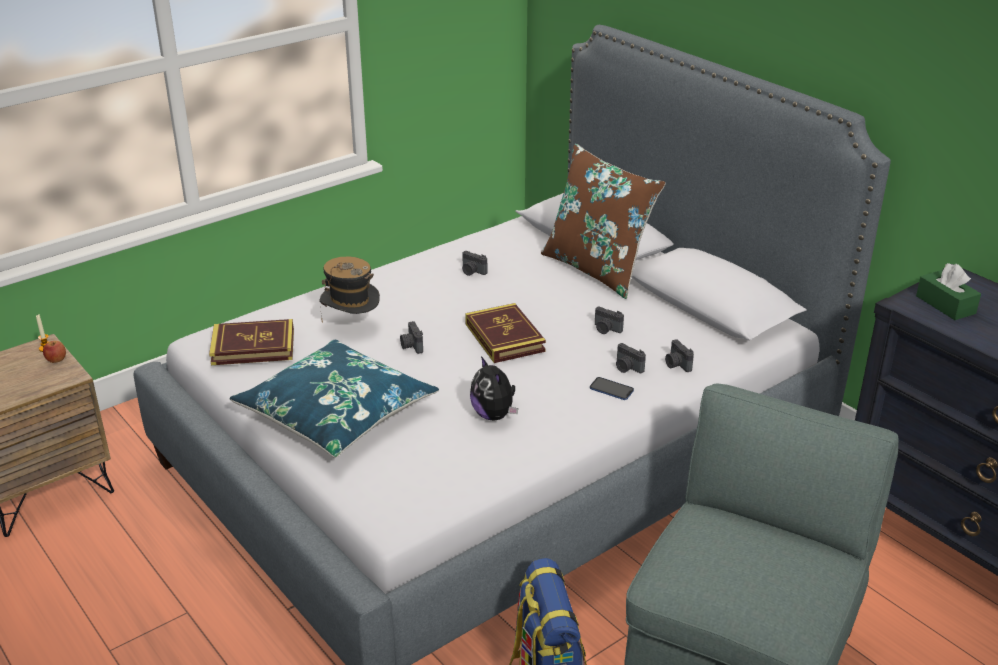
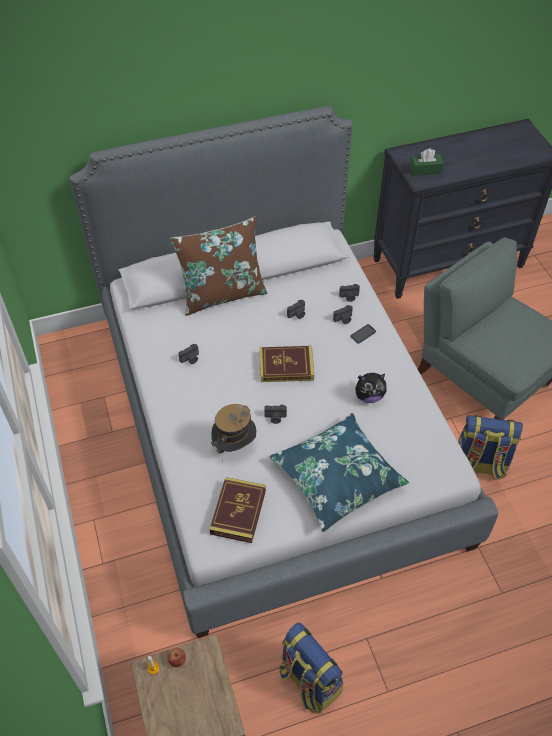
camera: 70 degrees left, 20 degrees up
none -> backpack [279,622,343,714]

